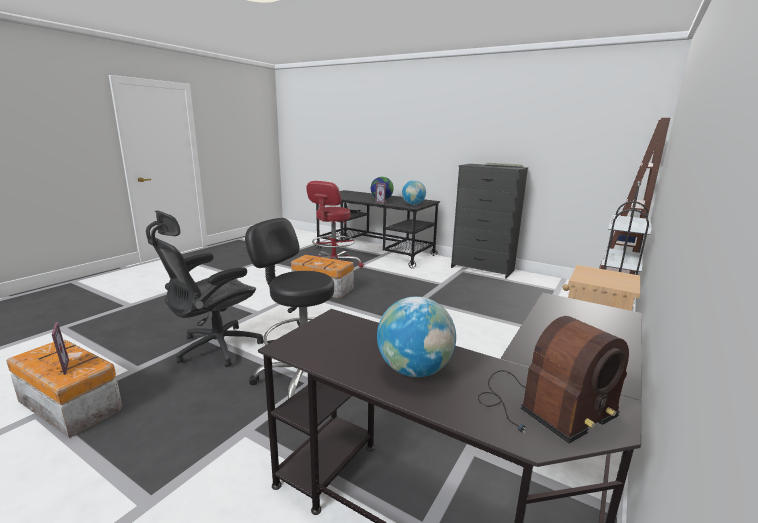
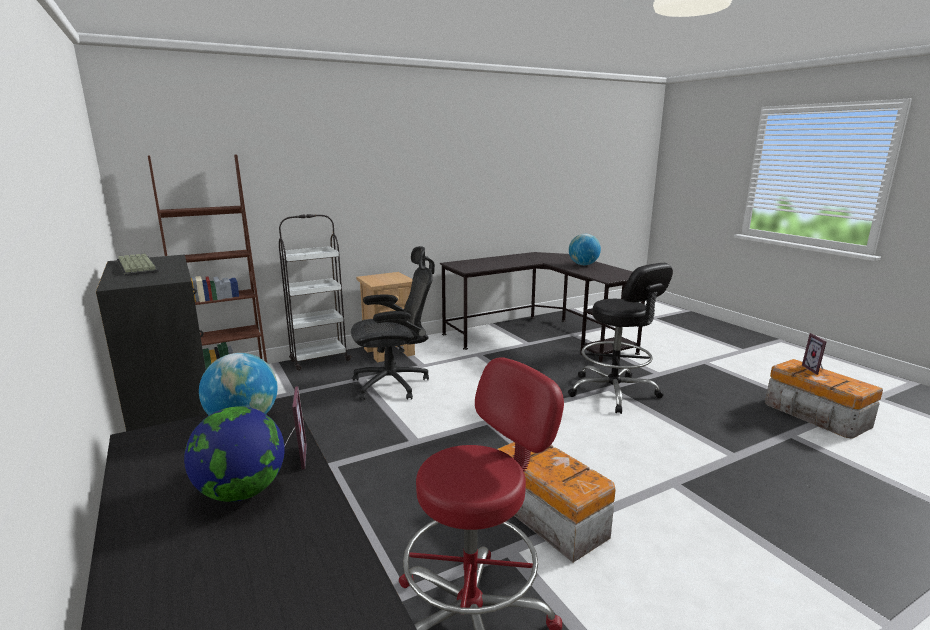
camera: 150 degrees left, 0 degrees up
office chair [146,210,264,367] -> office chair moved to [351,246,435,400]
radio [478,316,629,443] -> none

